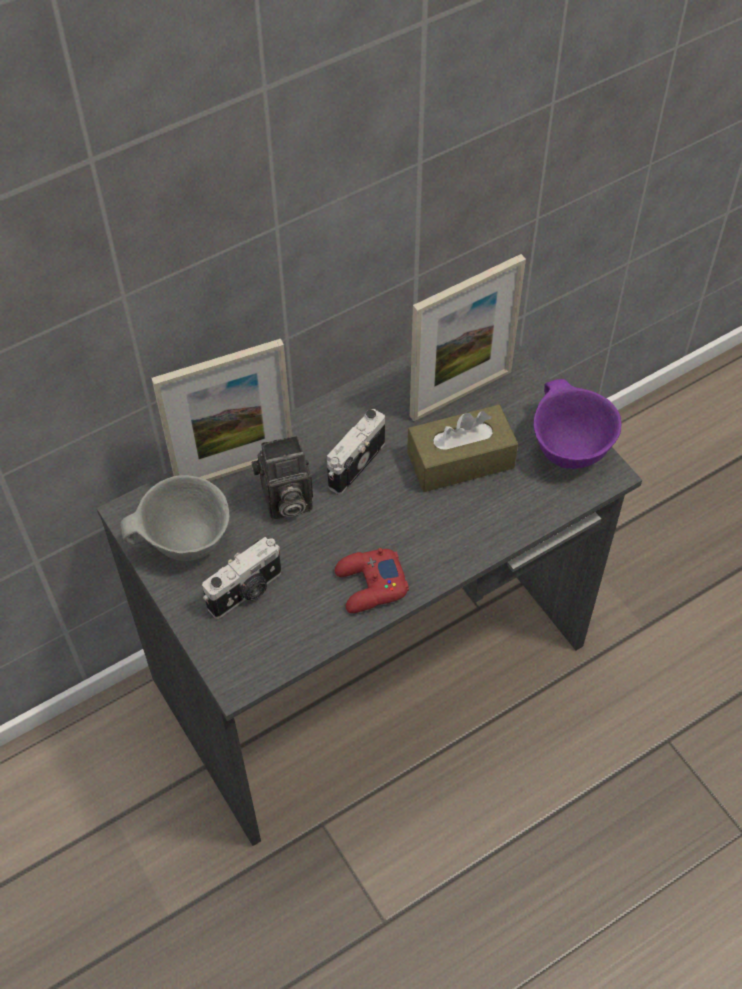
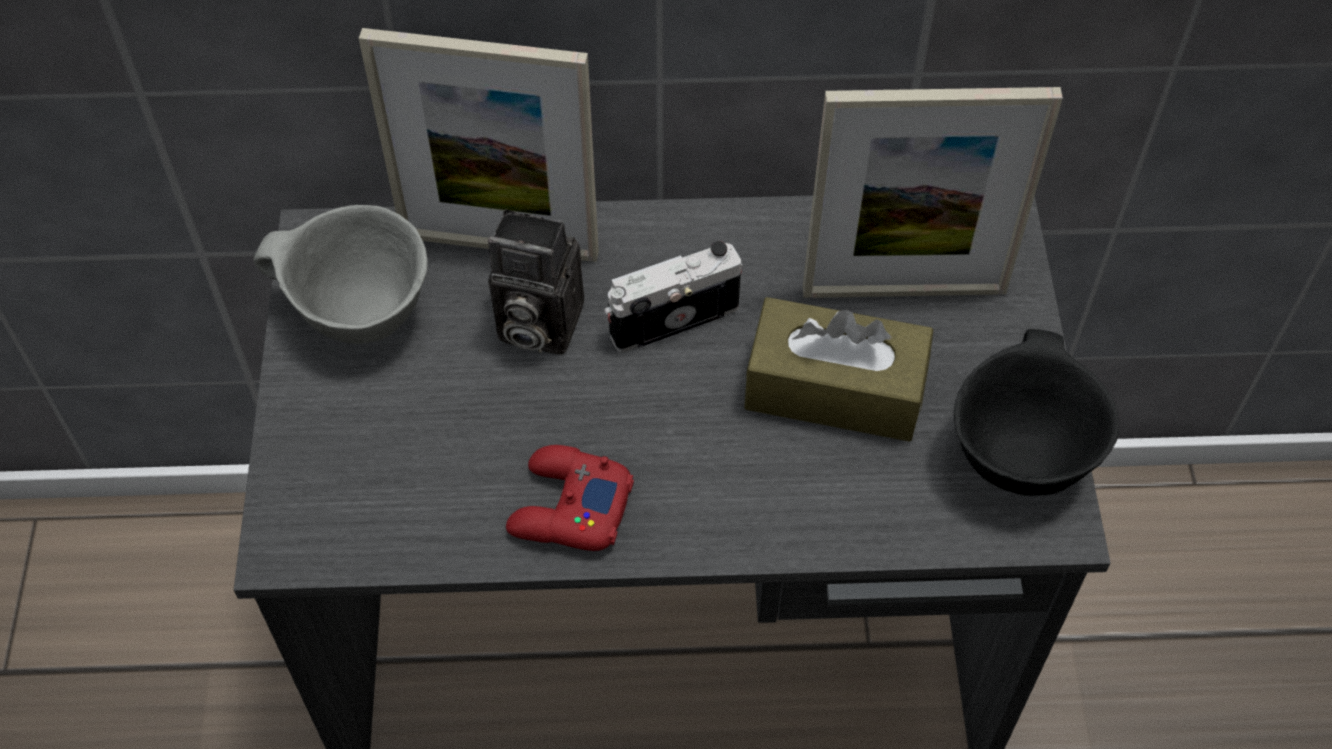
camera: 30 degrees right, 0 degrees up
camera [202,537,281,619] -> none
purple bowl [534,379,621,469] -> black bowl [954,329,1119,496]

